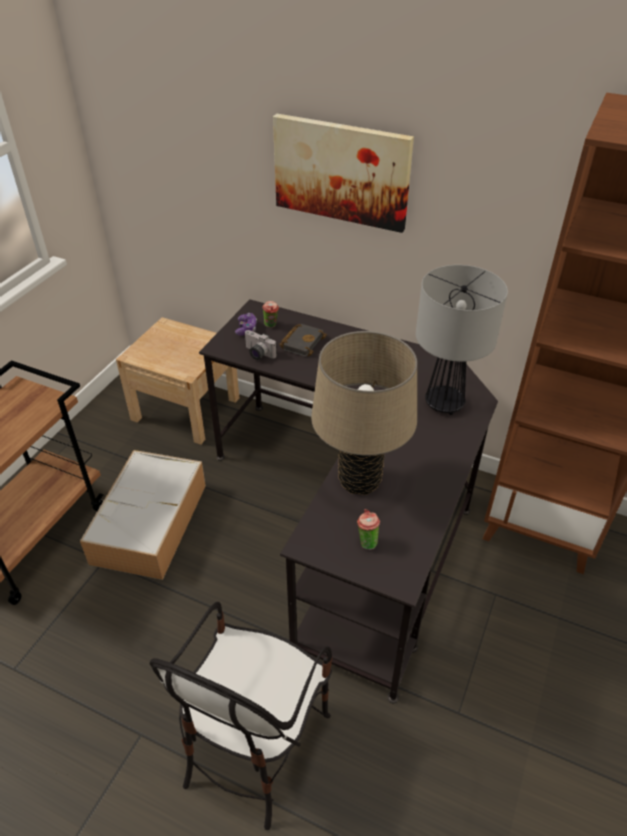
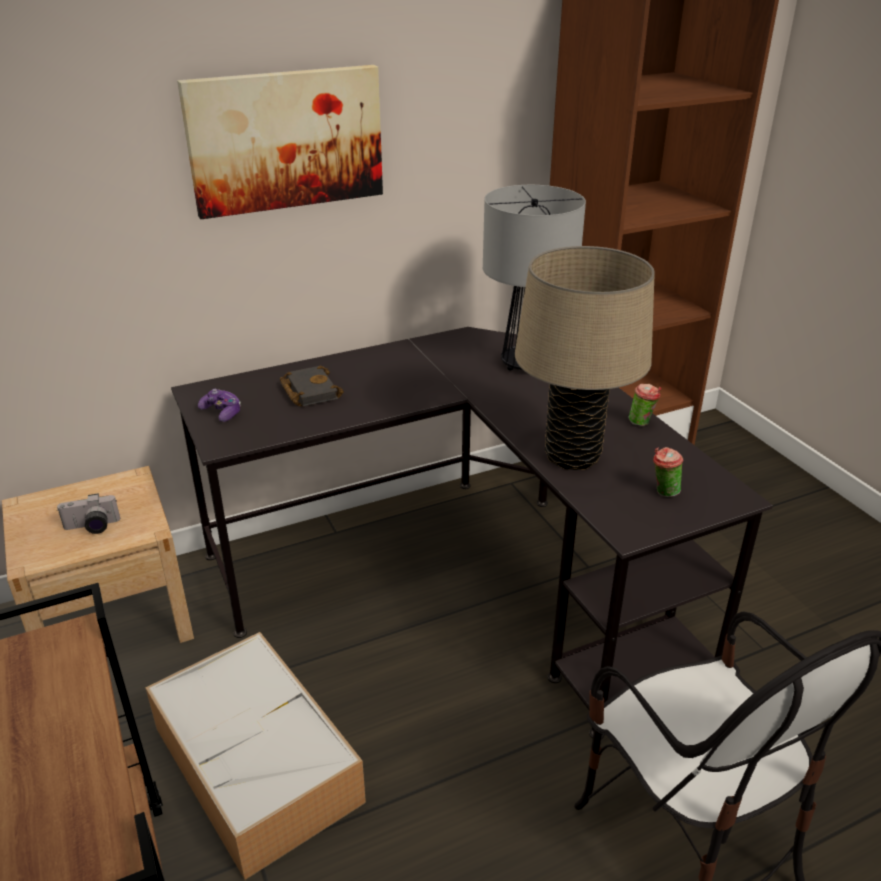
camera: 50 degrees left, 10 degrees down
camera [245,330,277,360] -> camera moved to [57,493,121,534]
cup [262,301,279,328] -> cup moved to [628,384,661,426]

